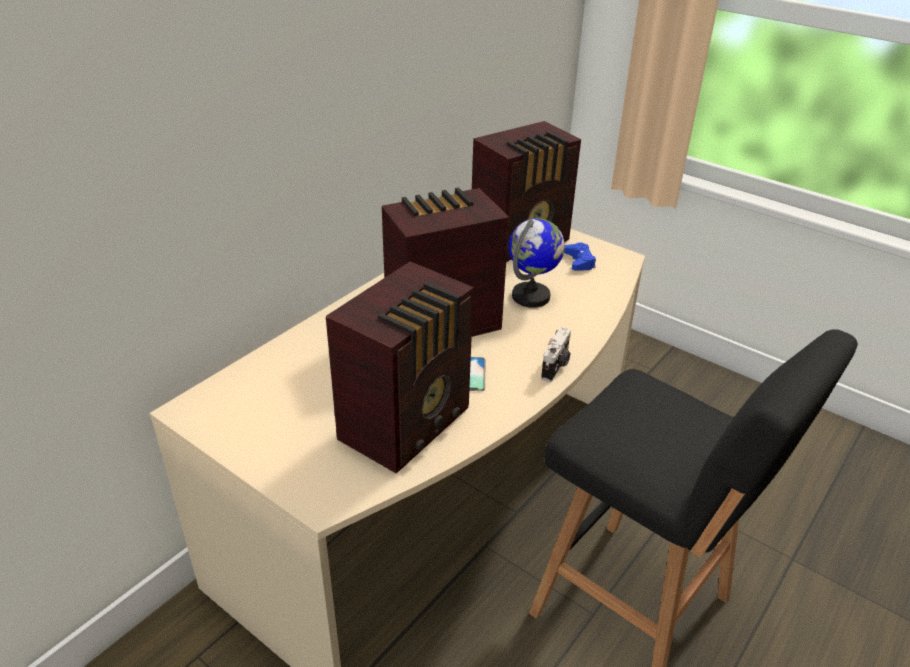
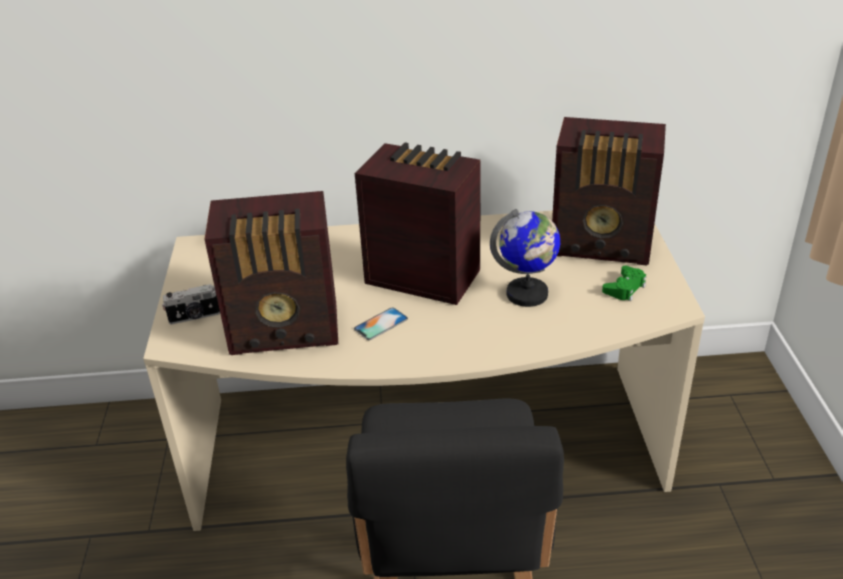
camera: 50 degrees right, 0 degrees up
camera [541,327,571,382] -> camera moved to [162,284,220,324]
blue game controller [564,243,596,271] -> green game controller [602,266,646,301]

